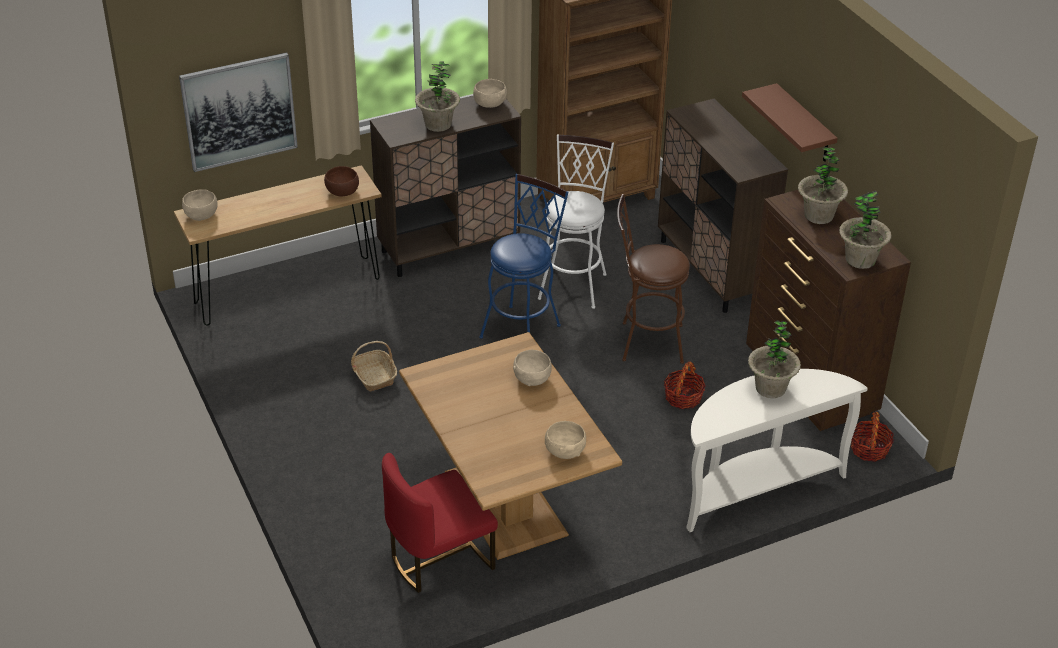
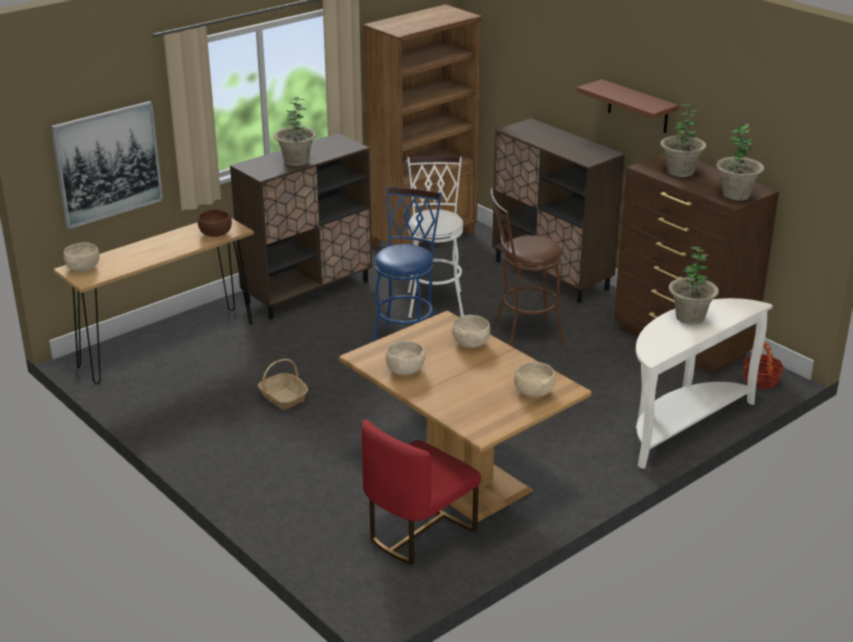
camera: 15 degrees left, 10 degrees down
beige bowl [473,79,507,108] -> beige bowl moved to [386,341,425,375]
basket [664,361,706,409] -> none

